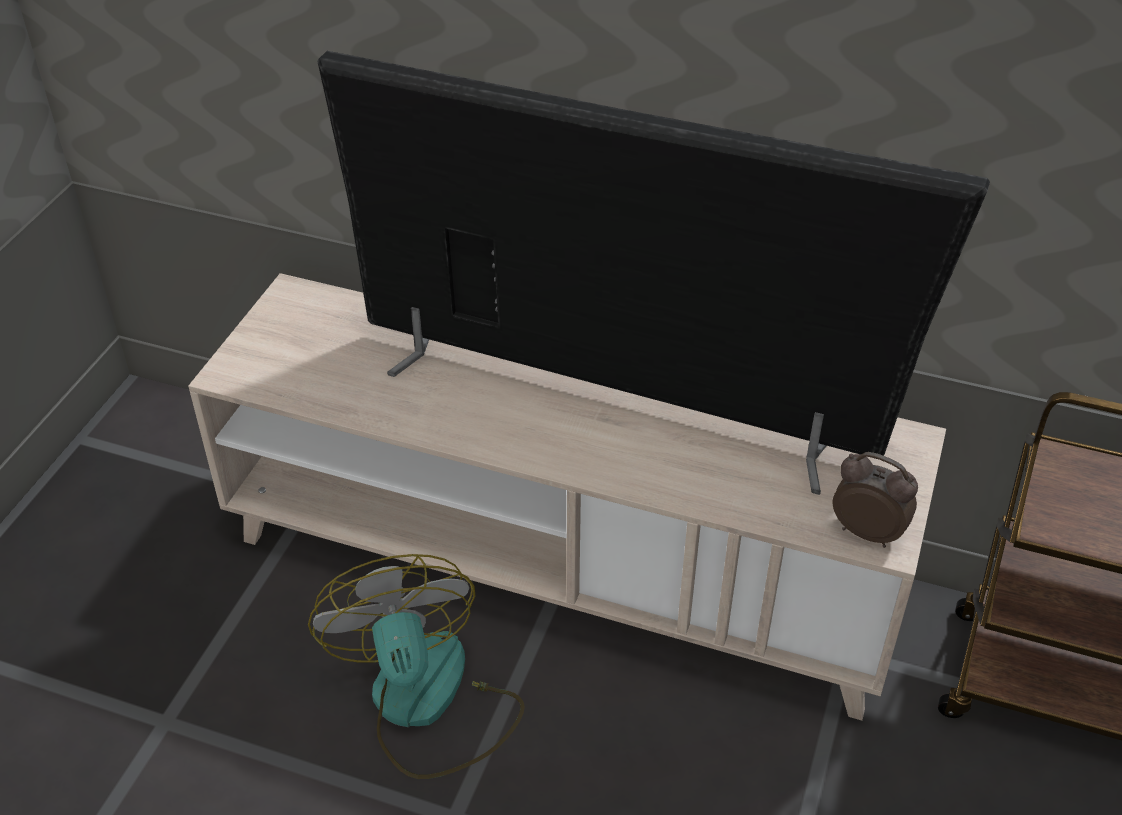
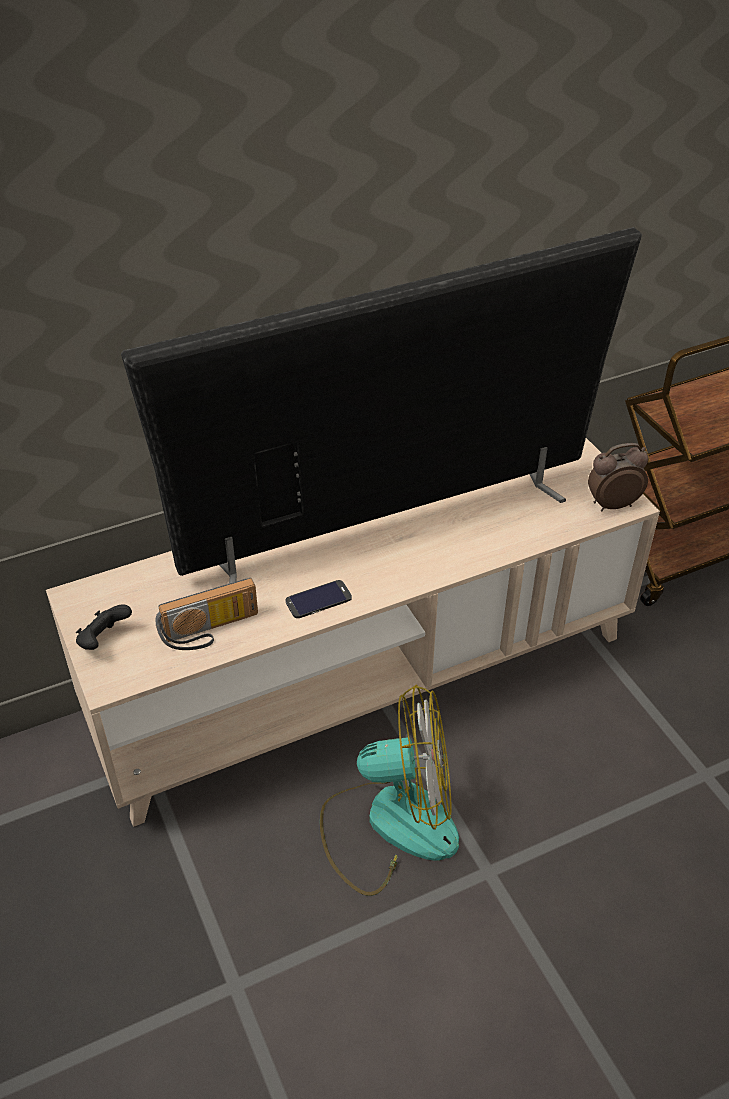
camera: 45 degrees left, 0 degrees up
fan [308,554,525,779] -> fan turned 150 degrees clockwise [320,685,459,896]
none -> black game controller [76,604,132,650]
none -> radio [155,578,258,650]
none -> phone [286,580,352,618]

